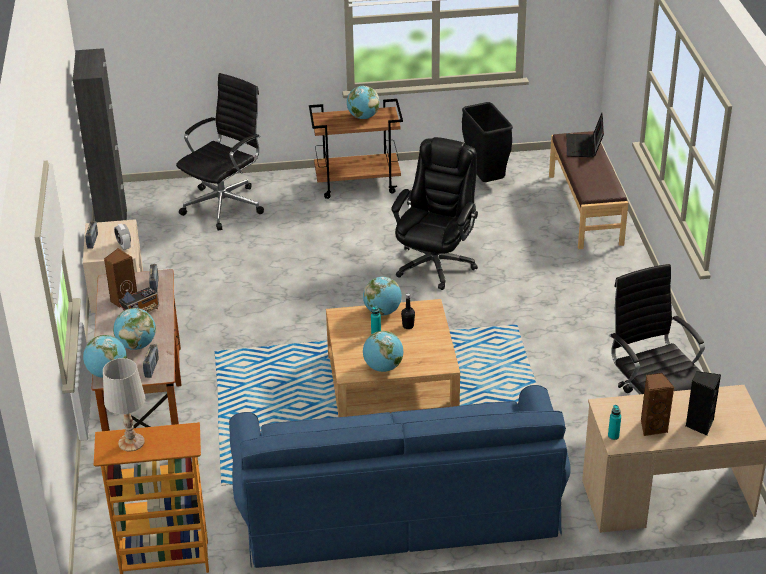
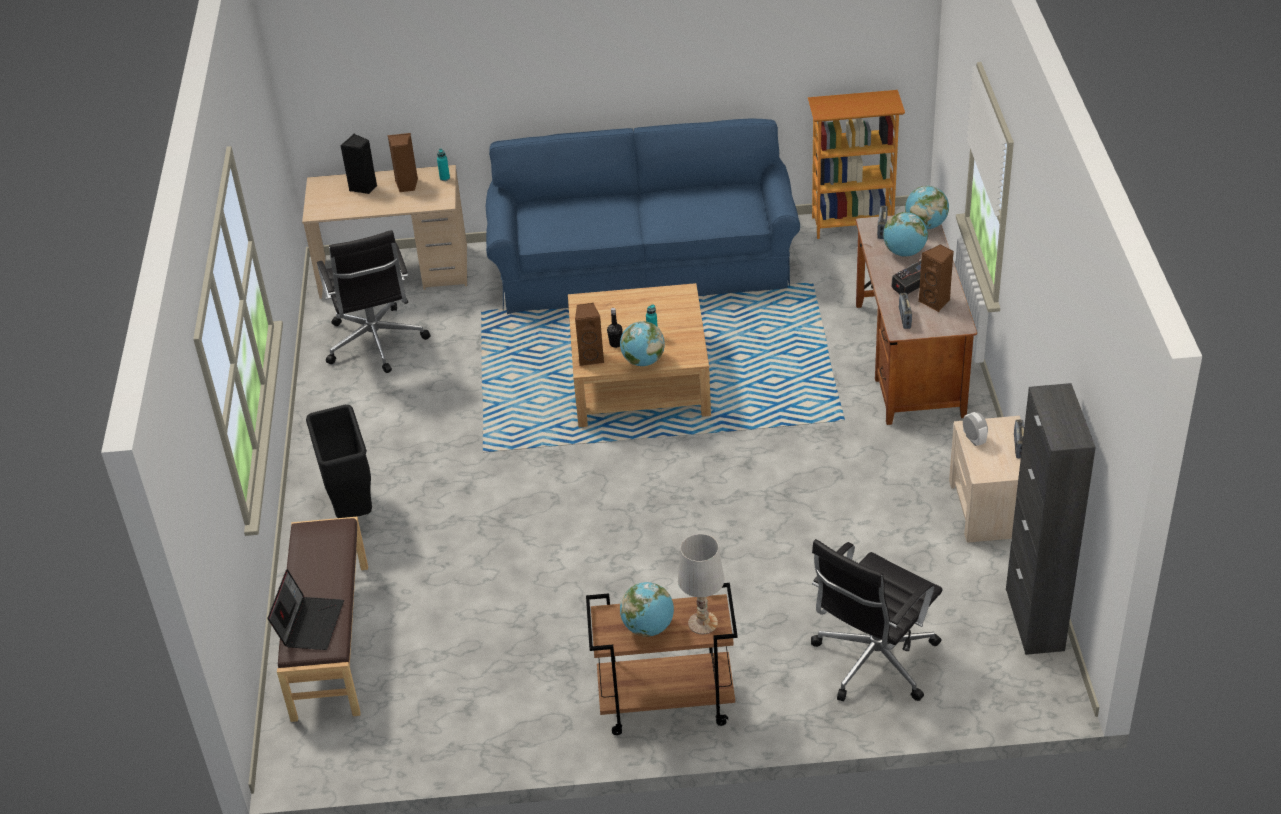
camera: 175 degrees left, 5 degrees up
white table lamp [103,358,145,451] -> white table lamp moved to [678,534,724,634]
globe [363,331,403,372] -> none
black office chair [391,137,478,290] -> none
black trash can [462,102,513,182] -> black trash can moved to [306,405,372,518]
none -> brown speaker [575,303,605,366]

